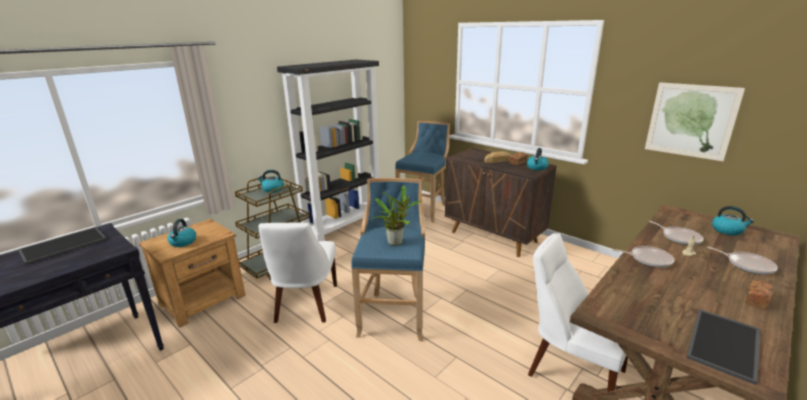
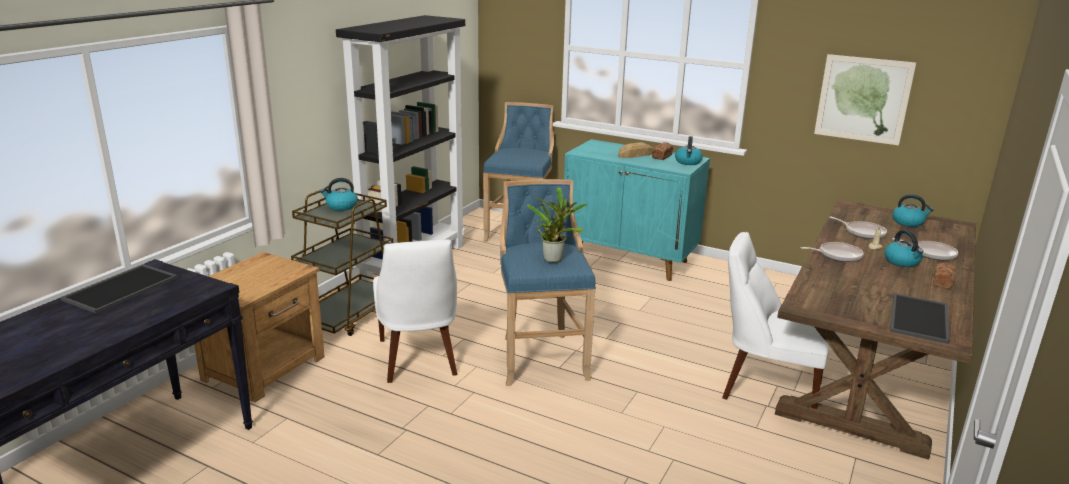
camera: 15 degrees left, 0 degrees up
kettle [167,219,196,247] -> kettle moved to [885,230,923,267]
brown cabinet [445,148,557,257] -> turquoise cabinet [564,139,710,281]

